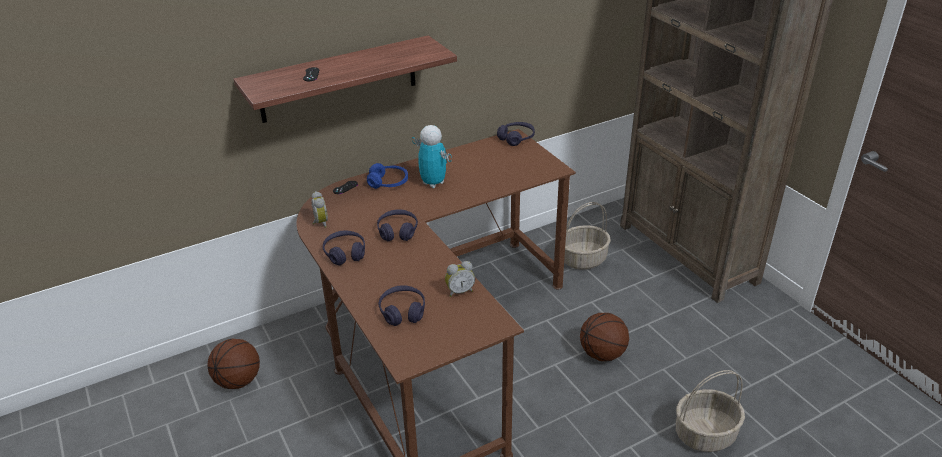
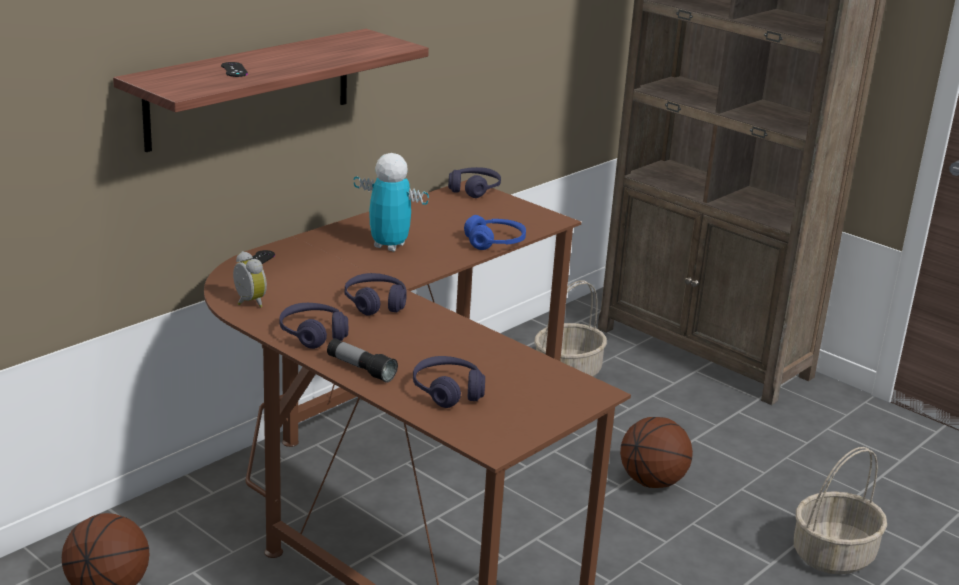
camera: 20 degrees left, 10 degrees down
blue headphones [367,163,408,189] -> blue headphones moved to [464,215,526,250]
alarm clock [445,261,475,297] -> none
none -> flashlight [327,338,398,383]

